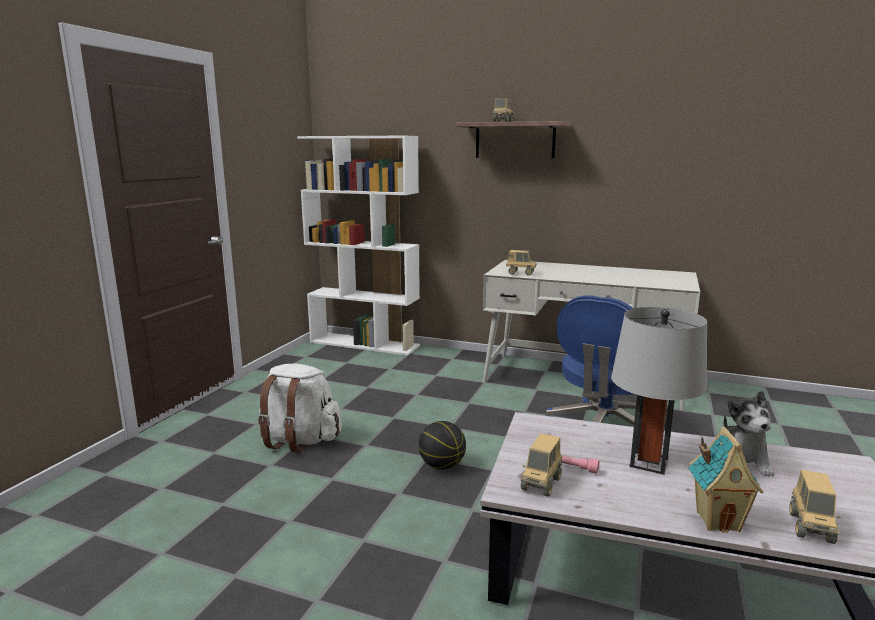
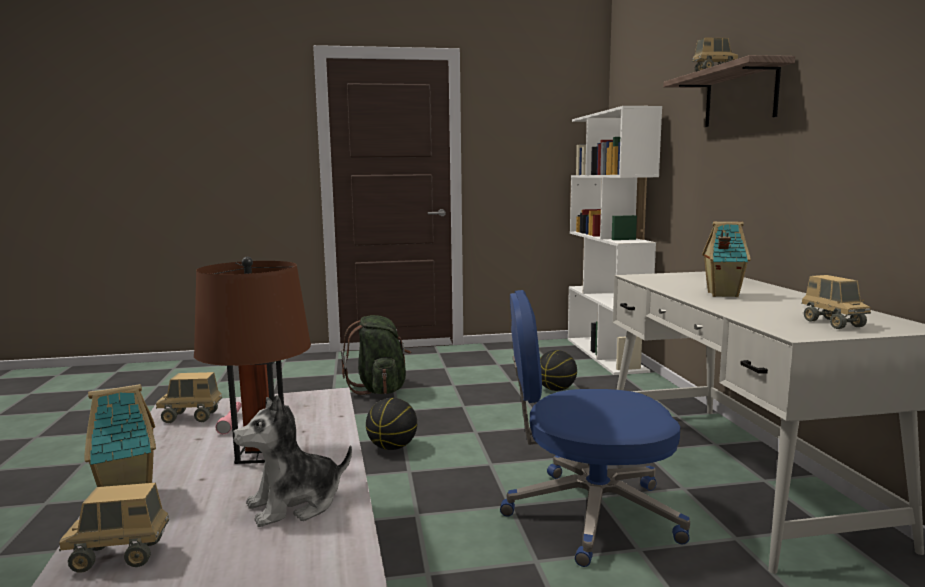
camera: 60 degrees right, 5 degrees down
white backpack [258,364,342,453] -> green backpack [341,315,411,395]
toy truck [506,250,537,276] -> toy truck moved to [801,275,871,329]
grey table lamp [611,307,707,475] -> brown table lamp [194,257,311,464]
none -> basketball [540,350,577,391]
none -> toy house [702,222,751,297]

